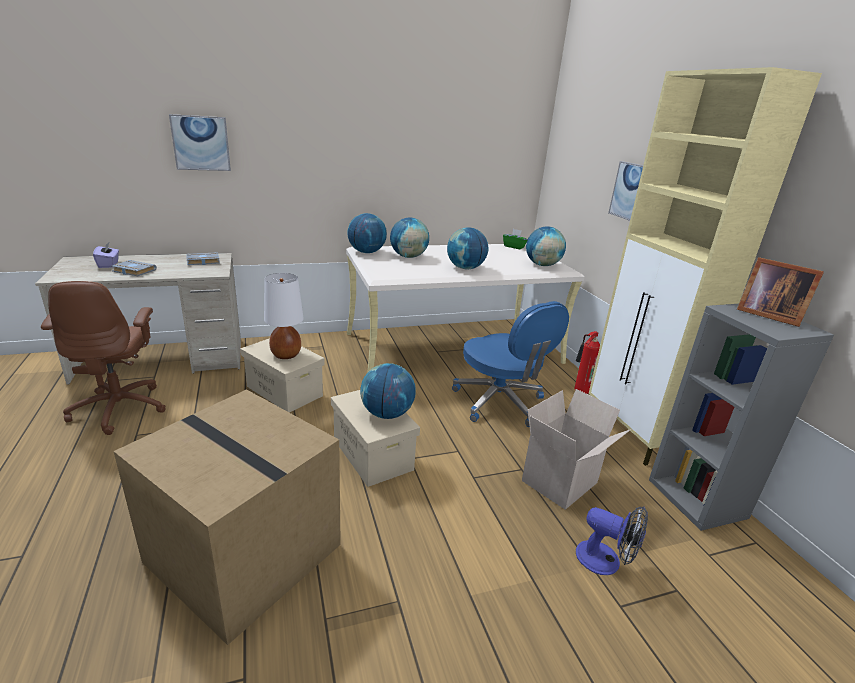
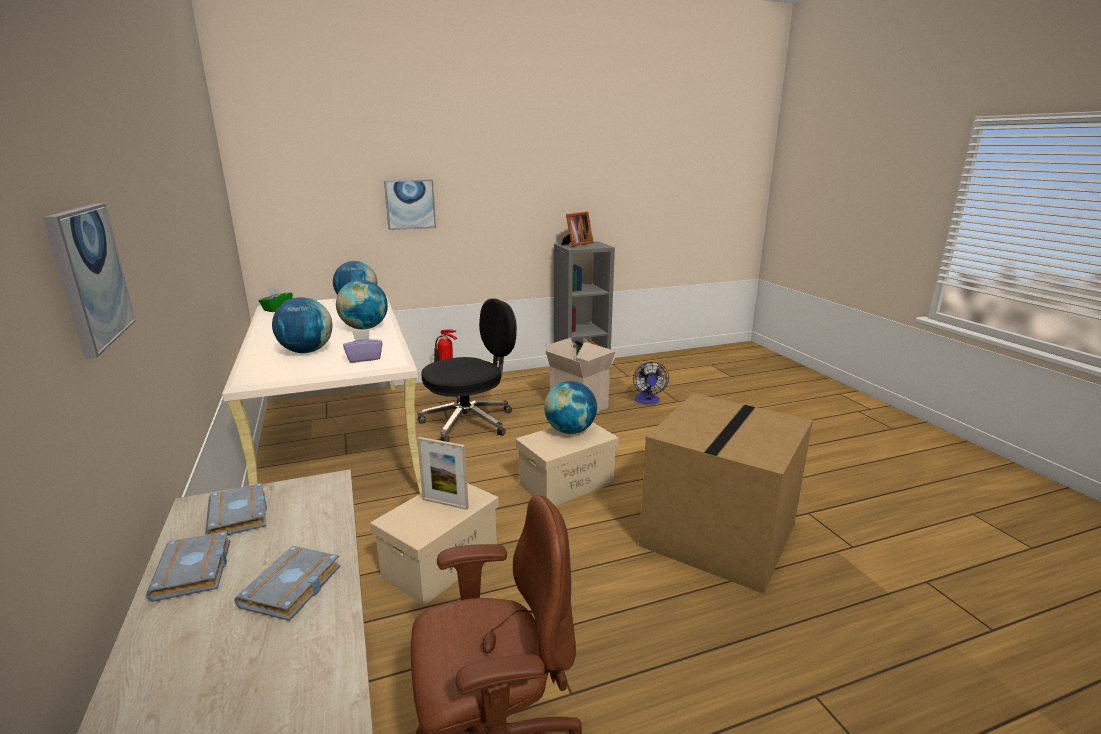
camera: 90 degrees left, 5 degrees down
purple tissue box [93,243,119,268] -> purple tissue box moved to [343,330,382,363]
white table lamp [264,273,304,359] -> picture frame [417,437,469,510]
globe [347,213,387,253] -> none
blue office chair [452,301,569,427] -> black office chair [417,298,517,442]
fan [576,506,648,575] -> fan turned 150 degrees clockwise [633,362,669,404]
beige cabinet [589,67,822,466] -> none
none -> grey book [145,531,230,602]

